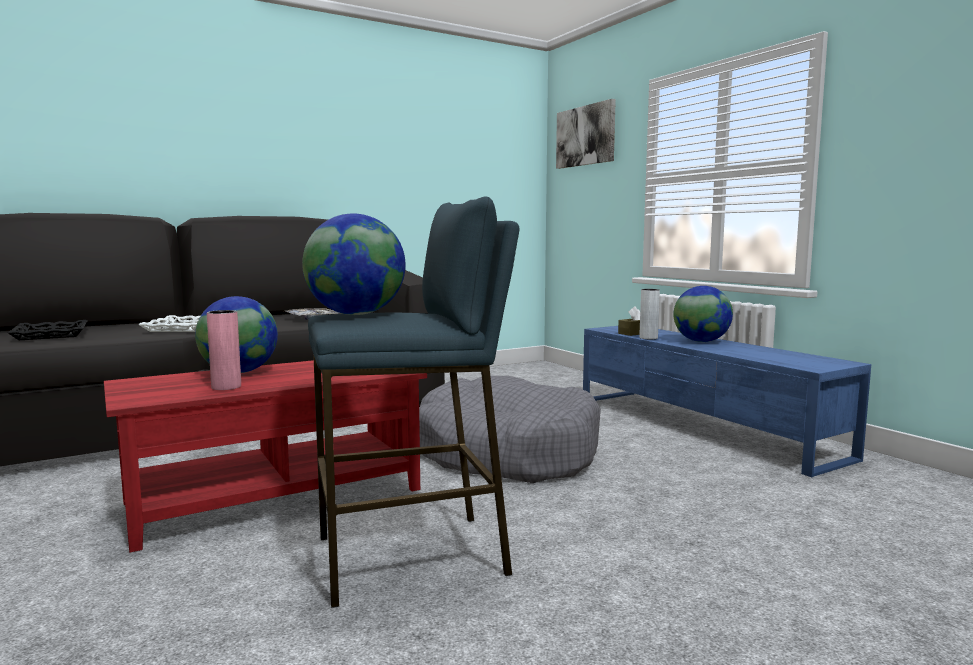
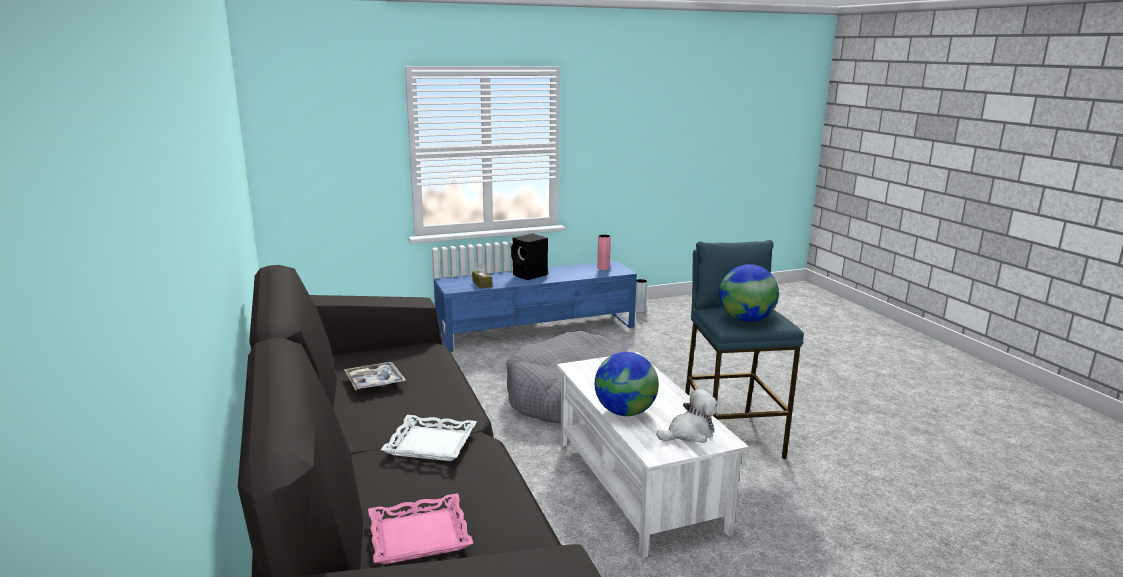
camera: 80 degrees left, 10 degrees up
black tray [8,320,87,340] -> pink tray [368,494,473,564]
red coffee table [104,360,427,553] -> white coffee table [557,352,749,558]
pink vase [207,310,241,390] -> pink vase moved to [597,234,611,270]
picture [556,99,616,169] -> none
grey vase [639,289,660,339] -> grey vase moved to [635,279,647,313]
globe [673,286,733,342] -> black speaker [511,233,548,280]
none -> plush toy [656,389,718,443]

